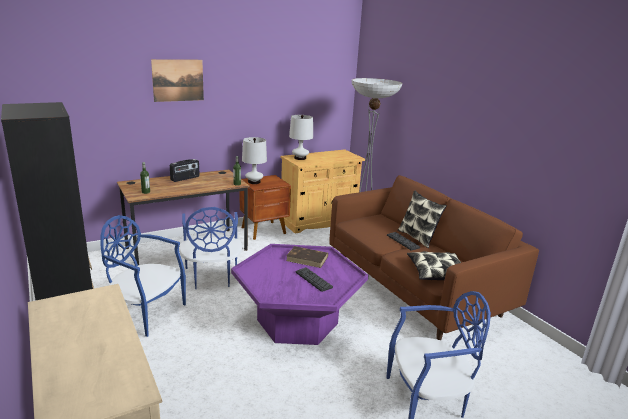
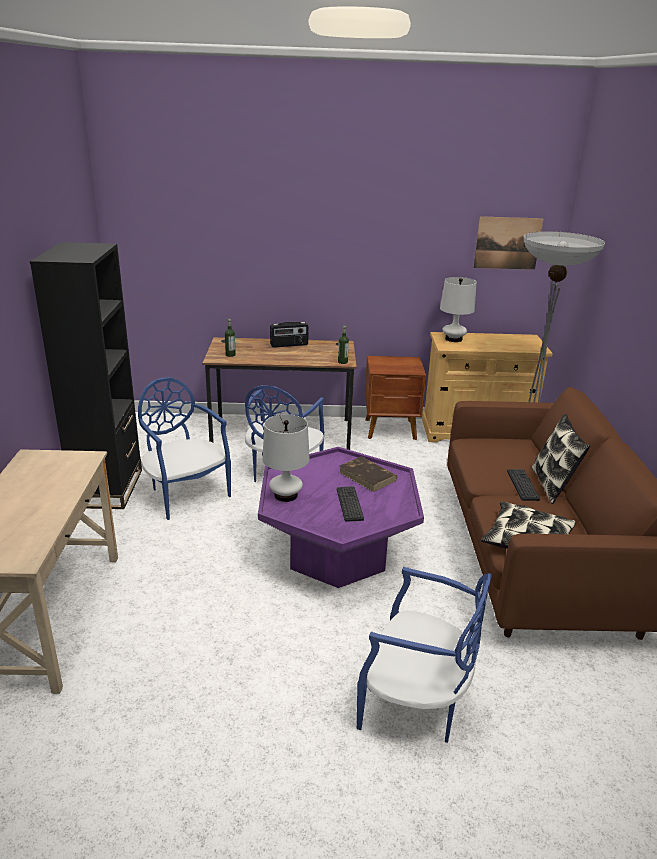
camera: 30 degrees right, 5 degrees up
picture [151,59,204,102] -> picture moved to [473,216,543,270]
white table lamp [242,137,267,184] -> white table lamp moved to [262,414,310,502]

